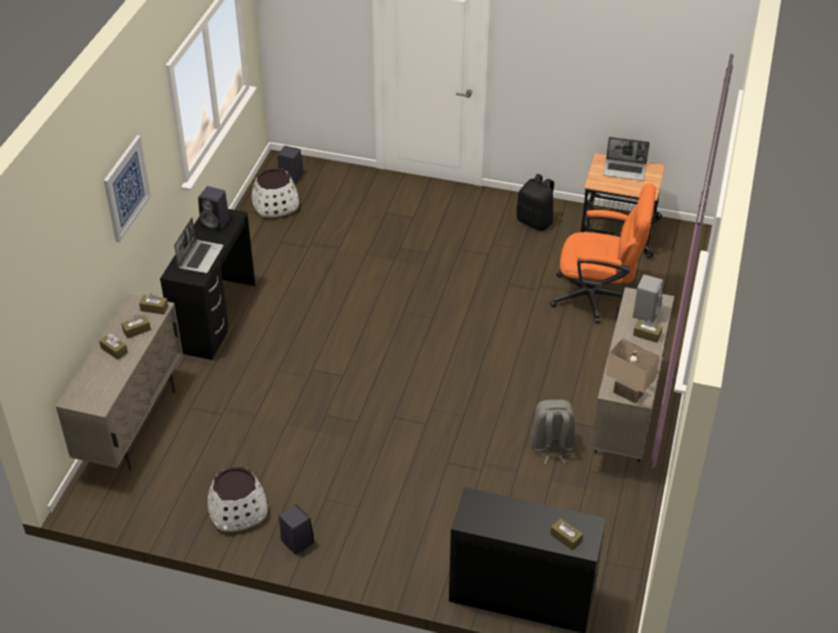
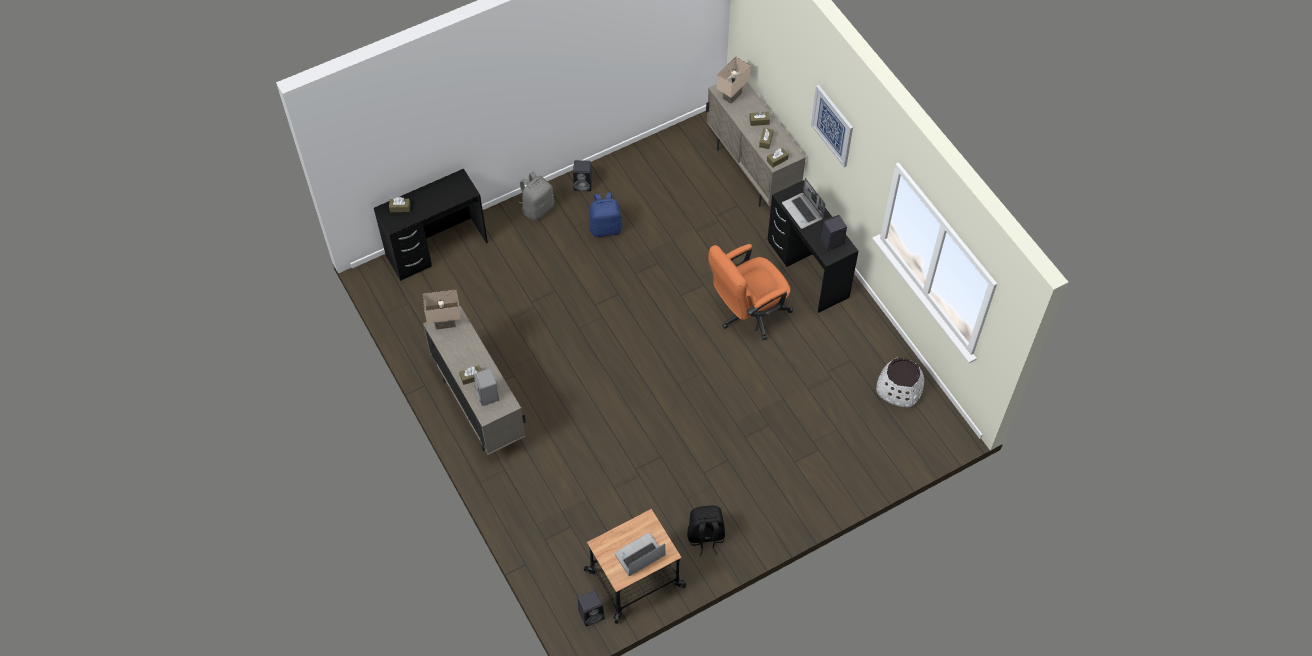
camera: 135 degrees right, 15 degrees up
white planter [208,467,268,532] -> none
black speaker [278,146,303,184] -> black speaker moved to [578,590,605,626]
grey backpack [530,400,575,464] -> grey backpack moved to [519,172,554,220]
orange office chair [550,183,656,324] -> orange office chair moved to [708,244,793,340]
none -> blue backpack [589,192,623,237]
none -> beige table lamp [716,57,751,104]

